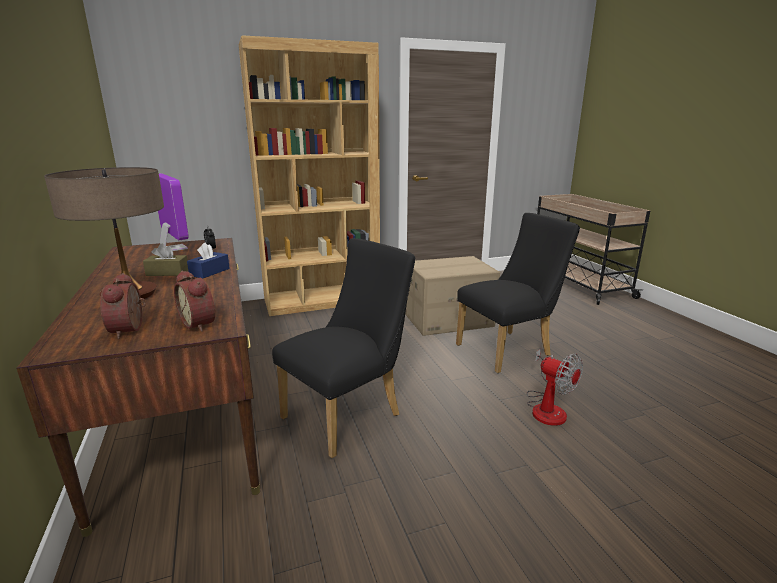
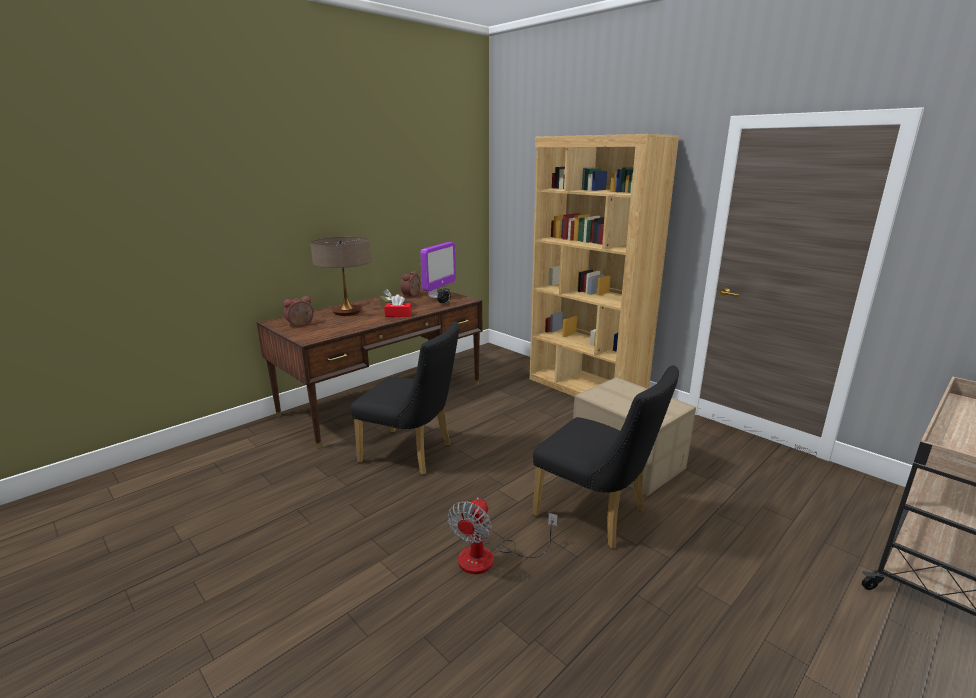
camera: 65 degrees right, 0 degrees up
alarm clock [174,271,215,332] -> alarm clock moved to [401,271,421,298]
blue tissue box [187,242,230,279] -> red tissue box [384,294,412,317]

